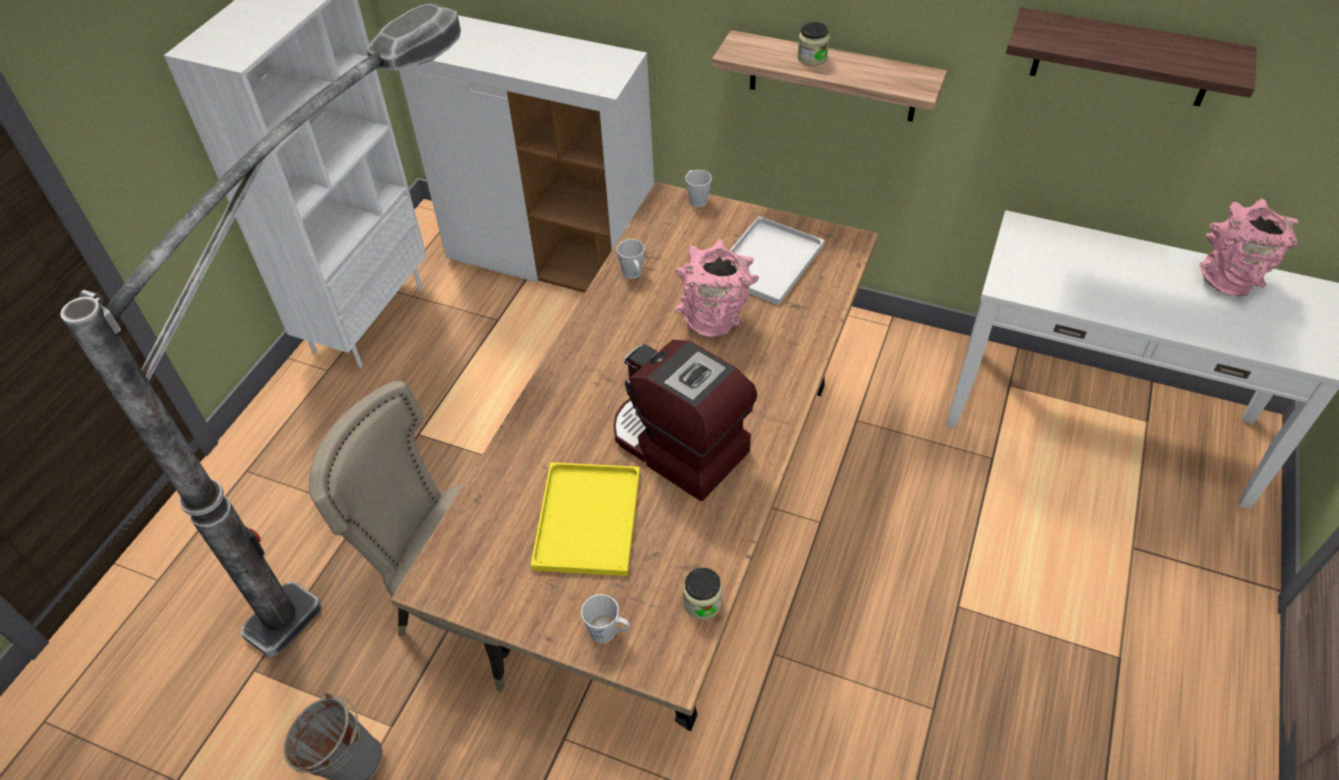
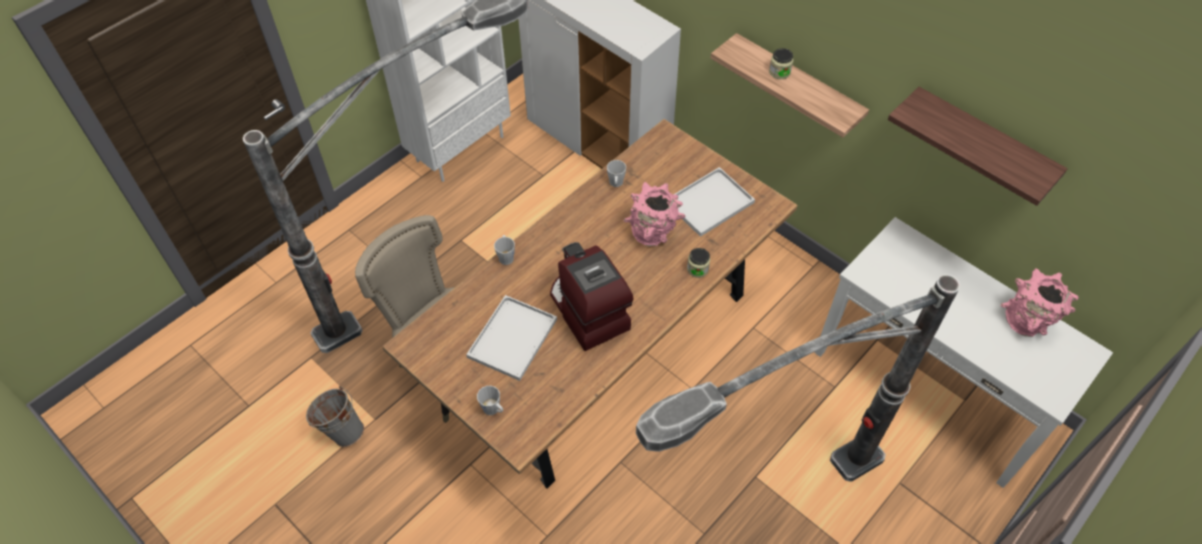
camera: 20 degrees right, 5 degrees up
yellow tray [531,462,640,576] -> white tray [466,295,557,381]
jar [683,568,722,620] -> jar moved to [687,248,710,278]
grey mug [685,170,712,207] -> grey mug moved to [494,235,515,265]
none -> floor lamp [636,274,960,482]

